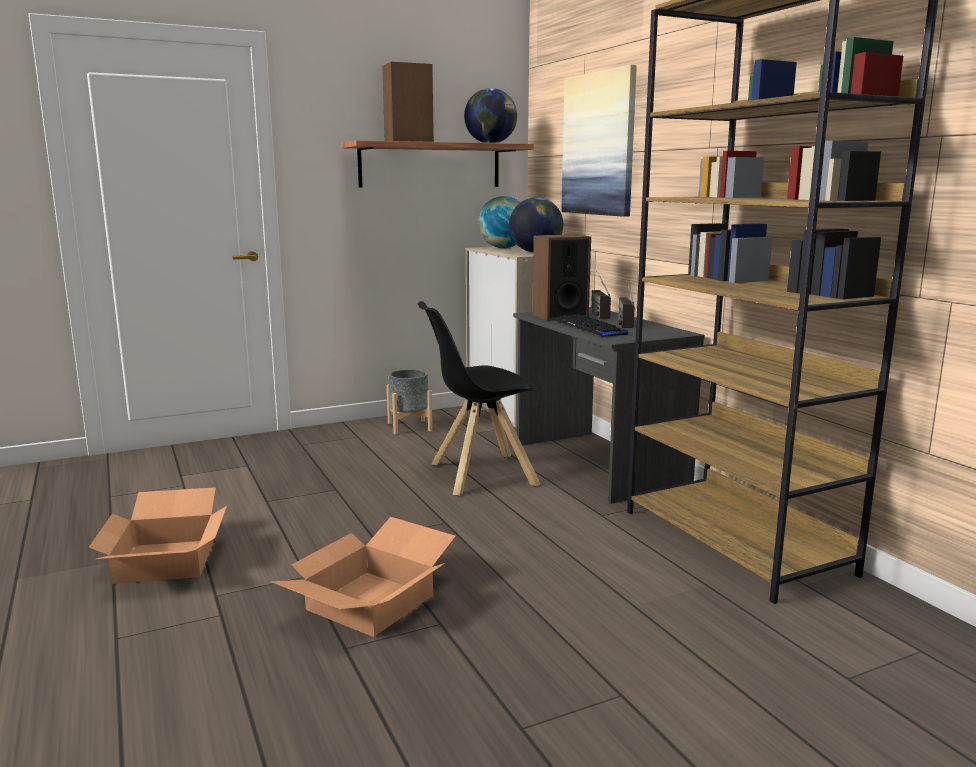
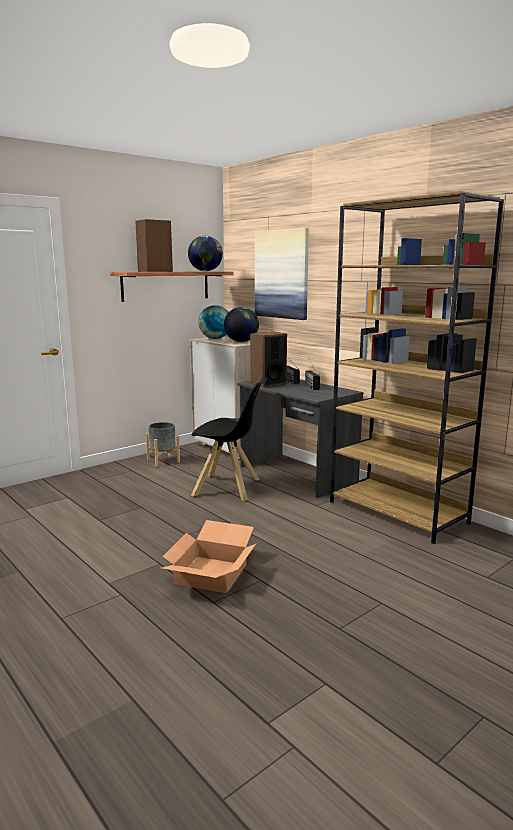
camera: 15 degrees left, 0 degrees up
cardboard box [88,487,227,584] -> none
black chair [418,301,540,496] -> black chair turned 135 degrees counterclockwise [191,377,267,501]
keyboard [555,314,628,337] -> none

